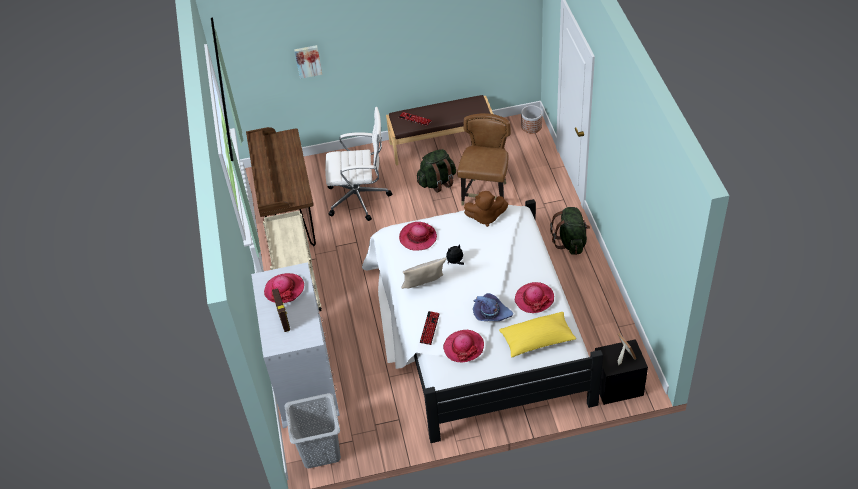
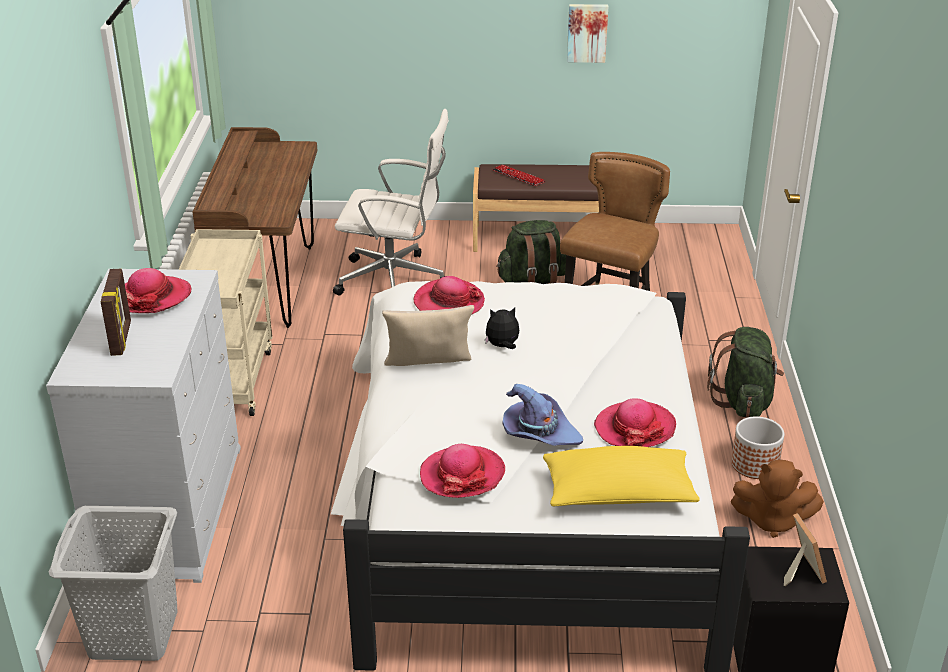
camera: 10 degrees right, 15 degrees down
picture [294,45,322,79] -> picture moved to [567,4,608,63]
keyboard [420,311,440,345] -> none
brown plush toy [464,191,508,227] -> brown plush toy moved to [731,460,824,538]
planter [521,105,542,133] -> planter moved to [731,416,784,479]

